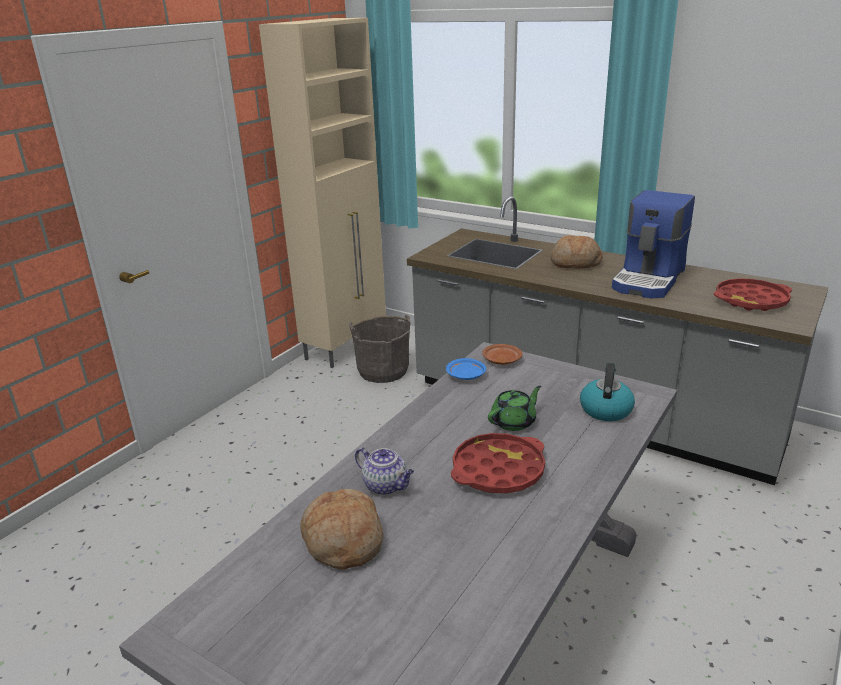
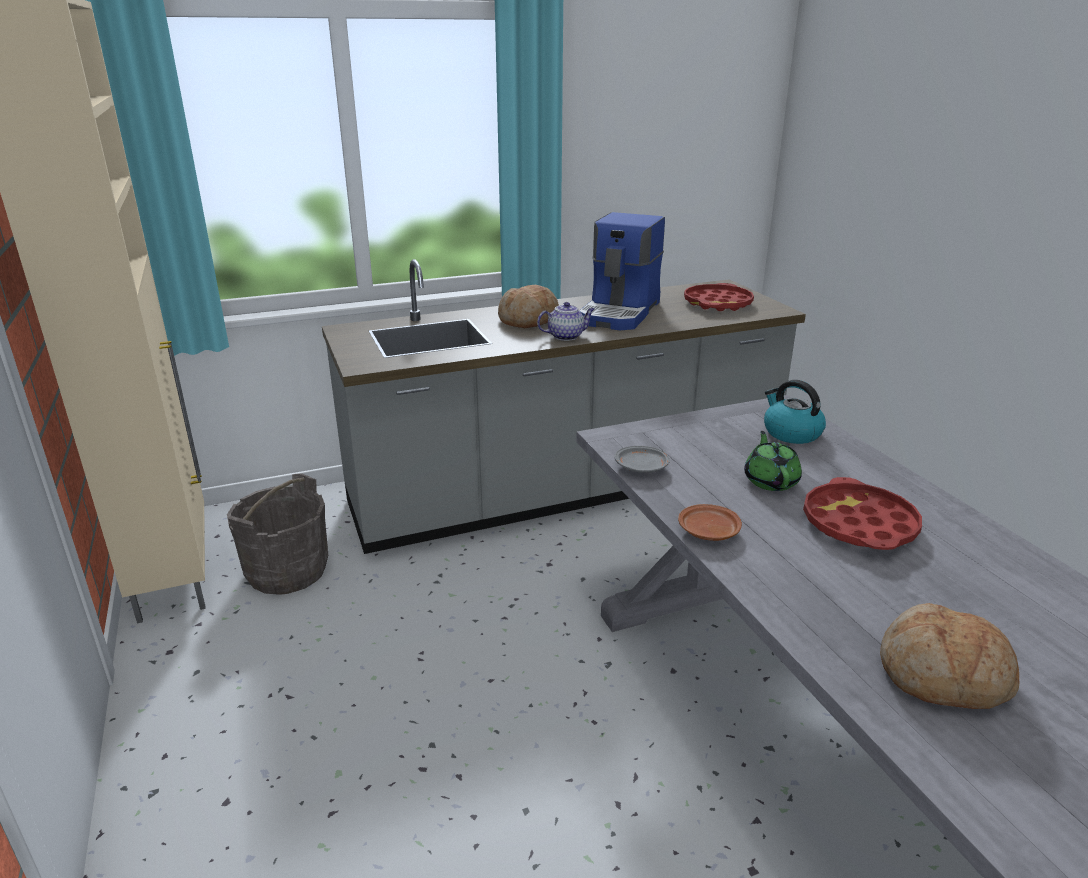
camera: 55 degrees left, 0 degrees up
teapot [355,447,414,495] -> teapot moved to [537,302,595,341]
blue plate [446,358,486,380] -> grey plate [614,446,670,473]
brown plate [482,344,523,365] -> brown plate moved to [678,504,742,541]
coffee machine [612,190,695,298] -> coffee machine turned 45 degrees clockwise [579,212,665,330]

